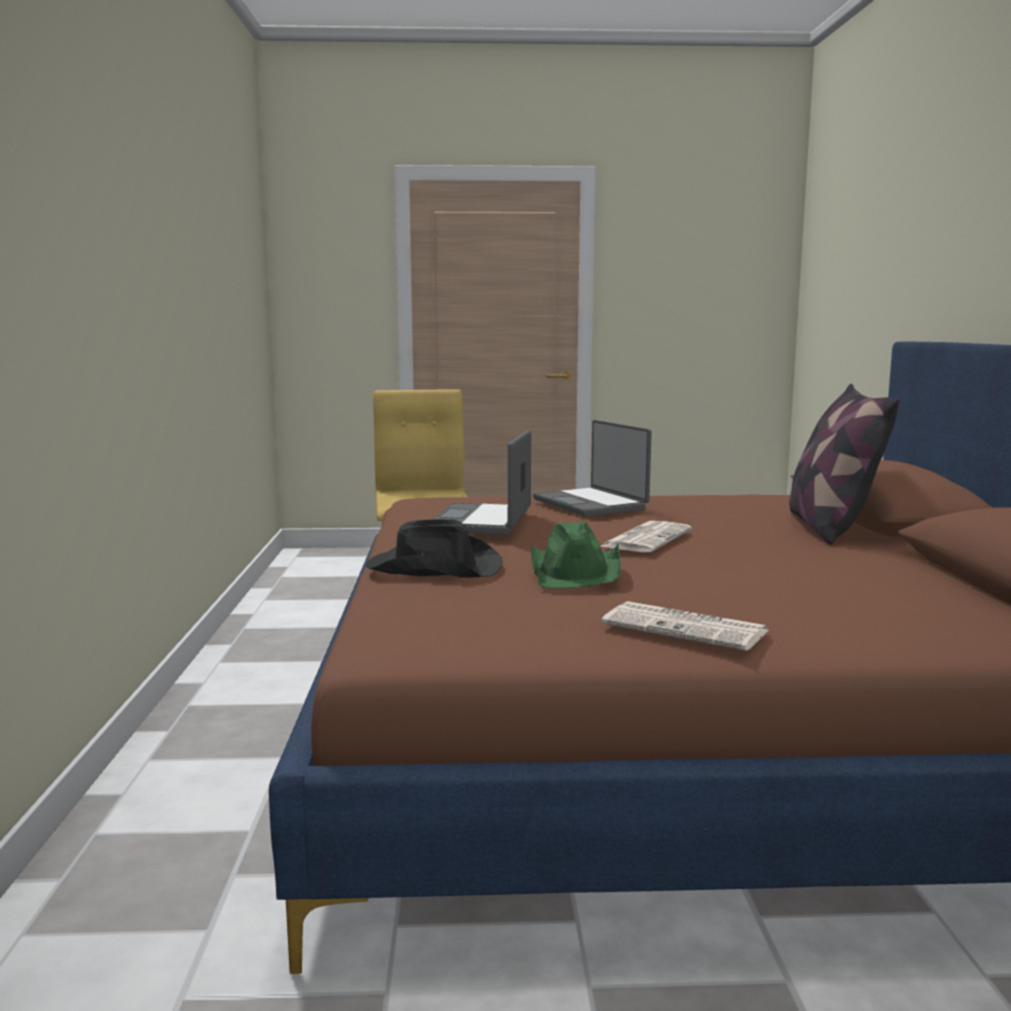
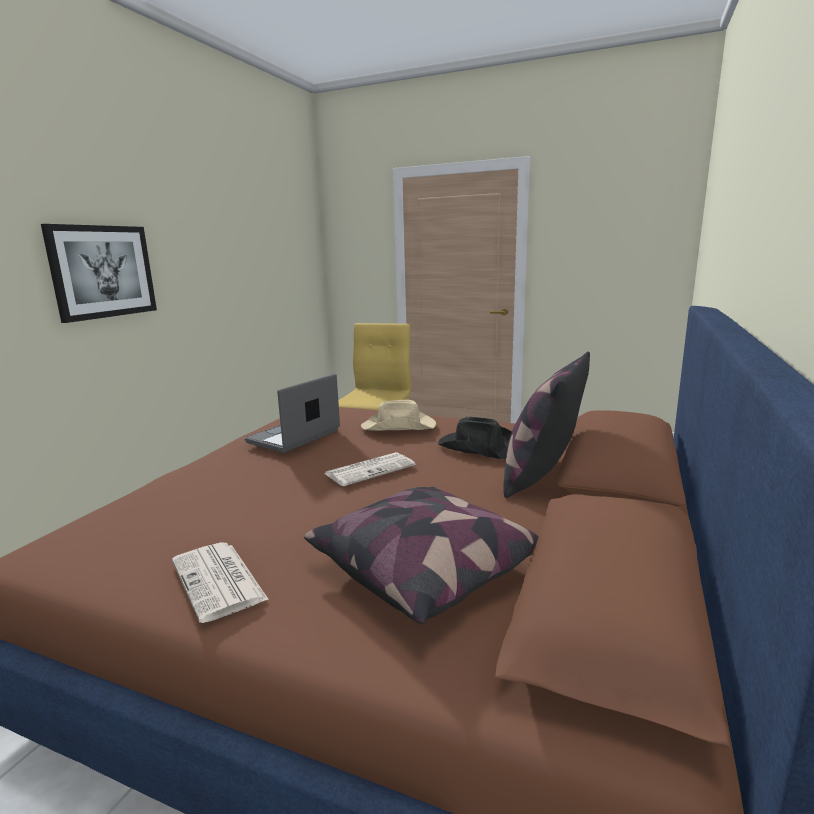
camera: 25 degrees right, 5 degrees up
black hat [366,519,503,578] -> black hat moved to [438,417,512,459]
green hat [531,522,621,589] -> none
laptop [533,420,652,517] -> beige hat [361,400,436,431]
none -> picture [41,224,157,323]
none -> pillow [304,487,539,624]

